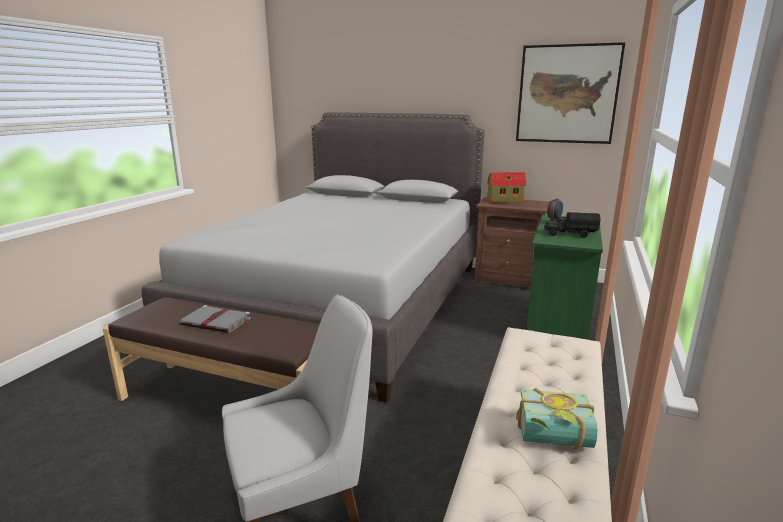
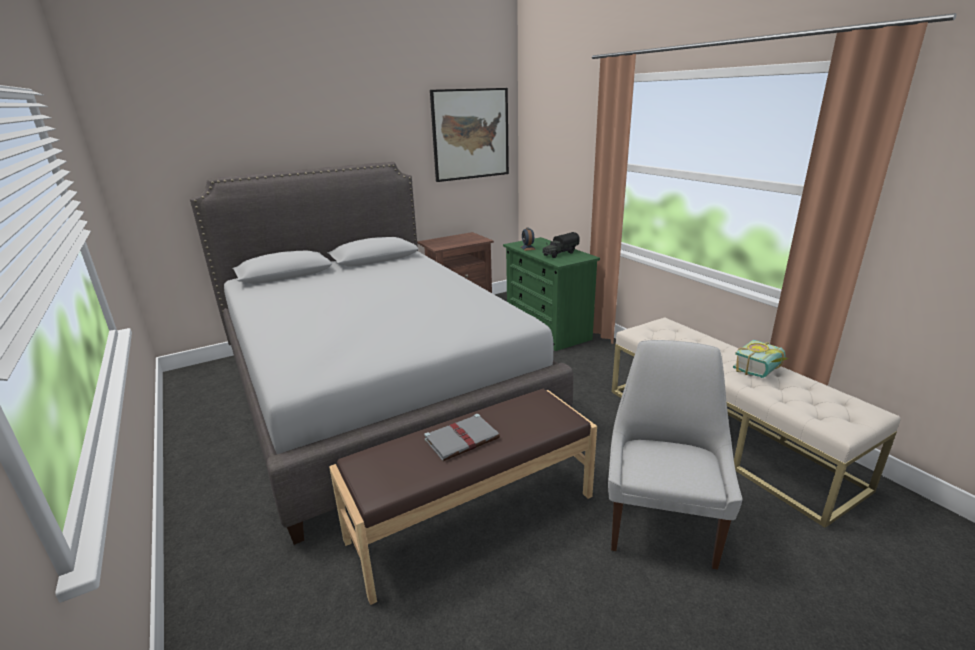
camera: 50 degrees left, 5 degrees up
toy house [487,172,526,203] -> none

